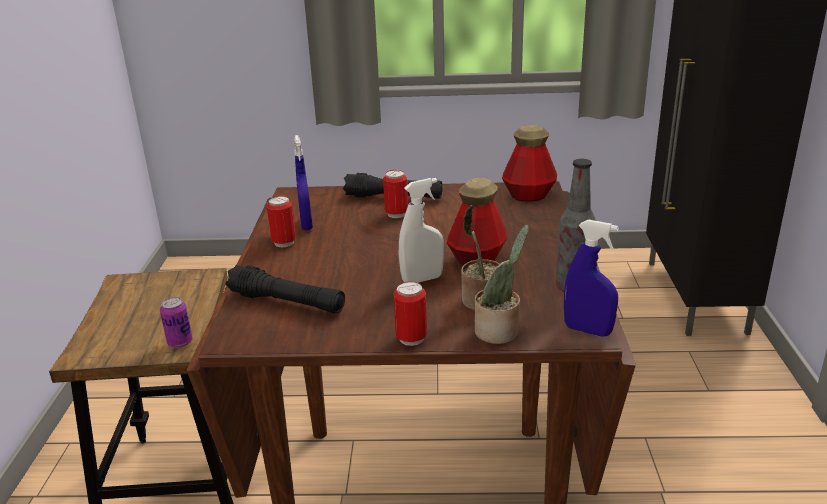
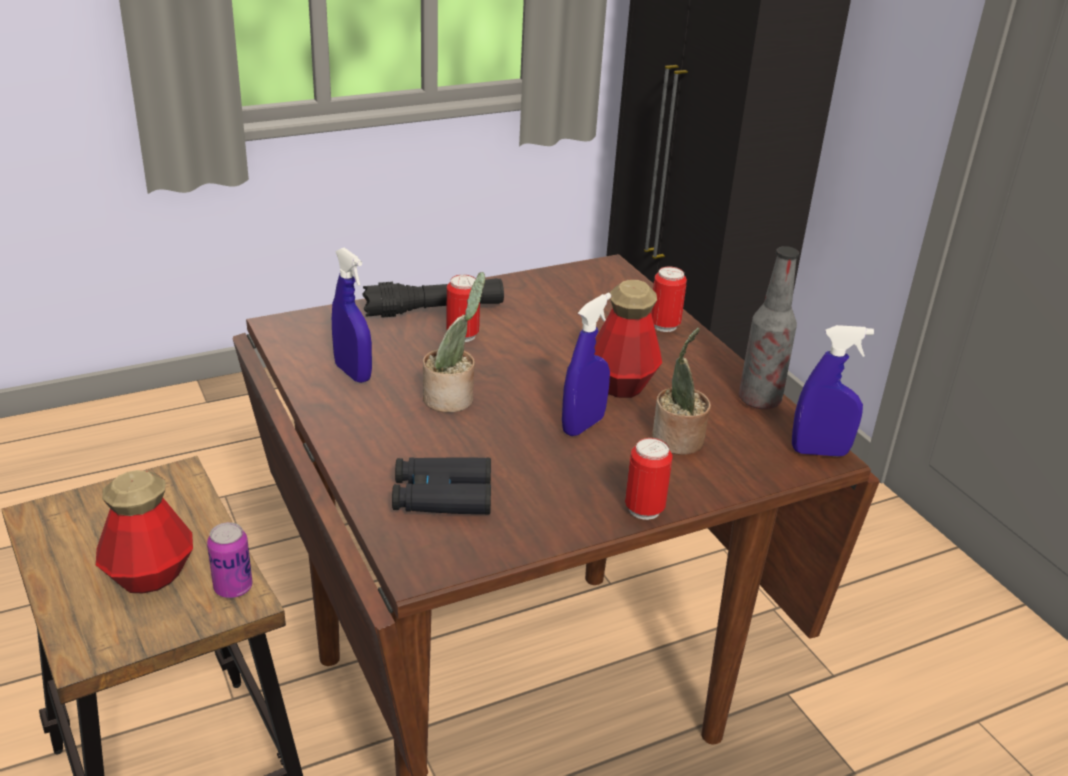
camera: 30 degrees left, 5 degrees up
black flashlight [225,265,345,314] -> black binoculars [392,457,491,515]
can [267,196,296,247] -> can moved to [651,267,687,332]
white spray bottle [399,178,444,283] -> blue spray bottle [562,293,611,436]
potted plant [475,224,529,344] -> potted plant moved to [423,272,485,413]
bottle [502,125,557,202] -> bottle moved to [96,470,193,594]

